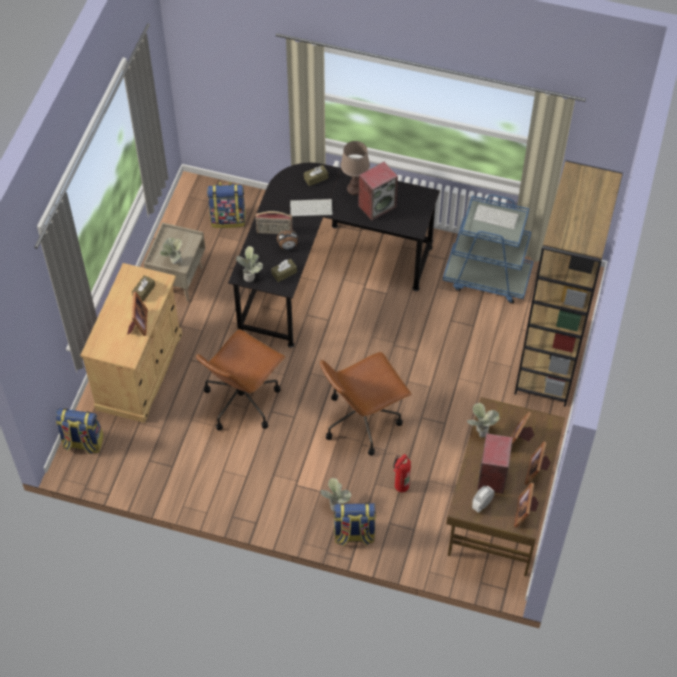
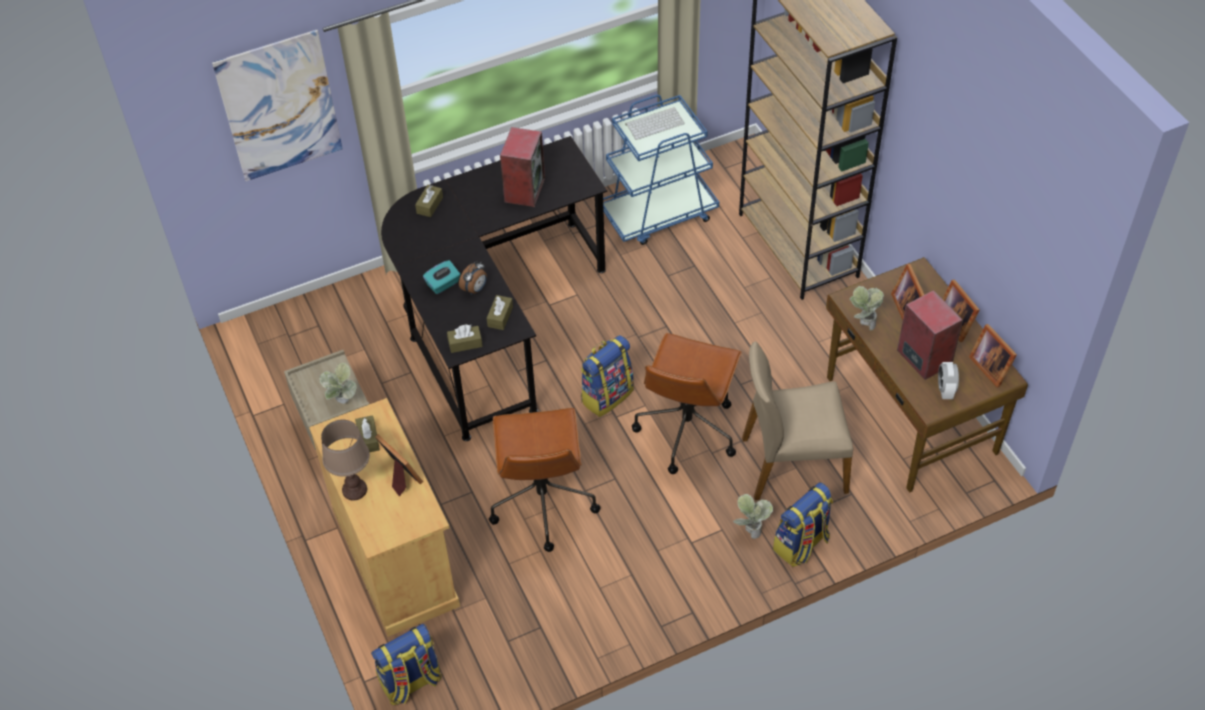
camera: 40 degrees left, 5 degrees down
backpack [207,182,246,228] -> backpack moved to [580,335,634,417]
potted plant [236,246,263,282] -> brown tissue box [447,325,483,353]
radio [255,211,293,234] -> turquoise tissue box [423,260,460,294]
keyboard [290,199,333,216] -> none
brown table lamp [341,141,370,195] -> brown table lamp moved to [321,420,370,501]
fire extinguisher [393,454,411,492] -> beige chair [742,341,853,500]
none -> picture [212,30,343,181]

